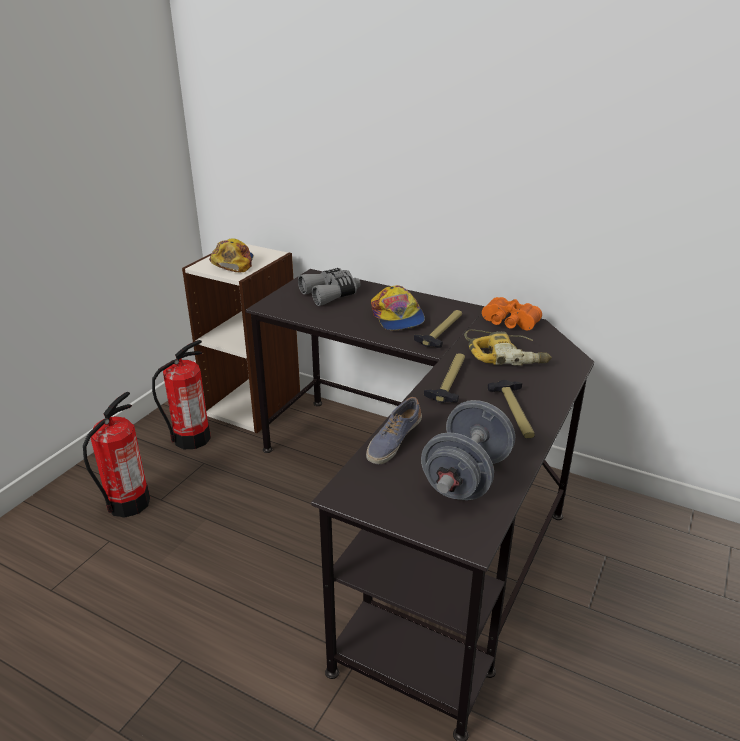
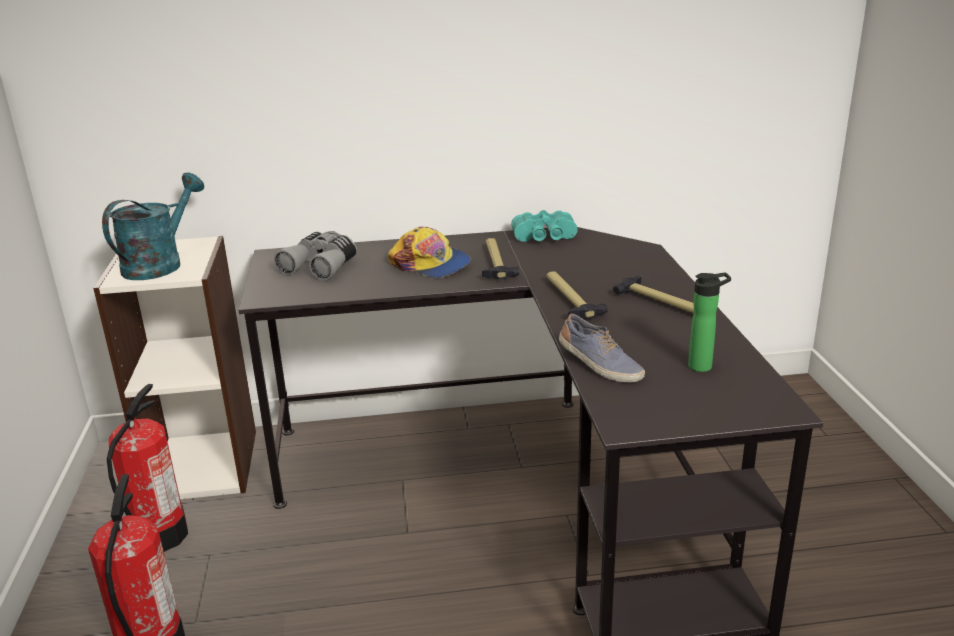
camera: 35 degrees left, 5 degrees down
cap [209,239,254,273] -> turquoise watering can [102,172,204,280]
shoe [366,397,422,464] -> shoe turned 45 degrees counterclockwise [559,314,645,382]
grey dumbbell [421,400,515,500] -> bottle [688,272,731,372]
power drill [464,329,552,366] -> none
orange binoculars [482,297,542,330] -> turquoise binoculars [511,210,578,242]

